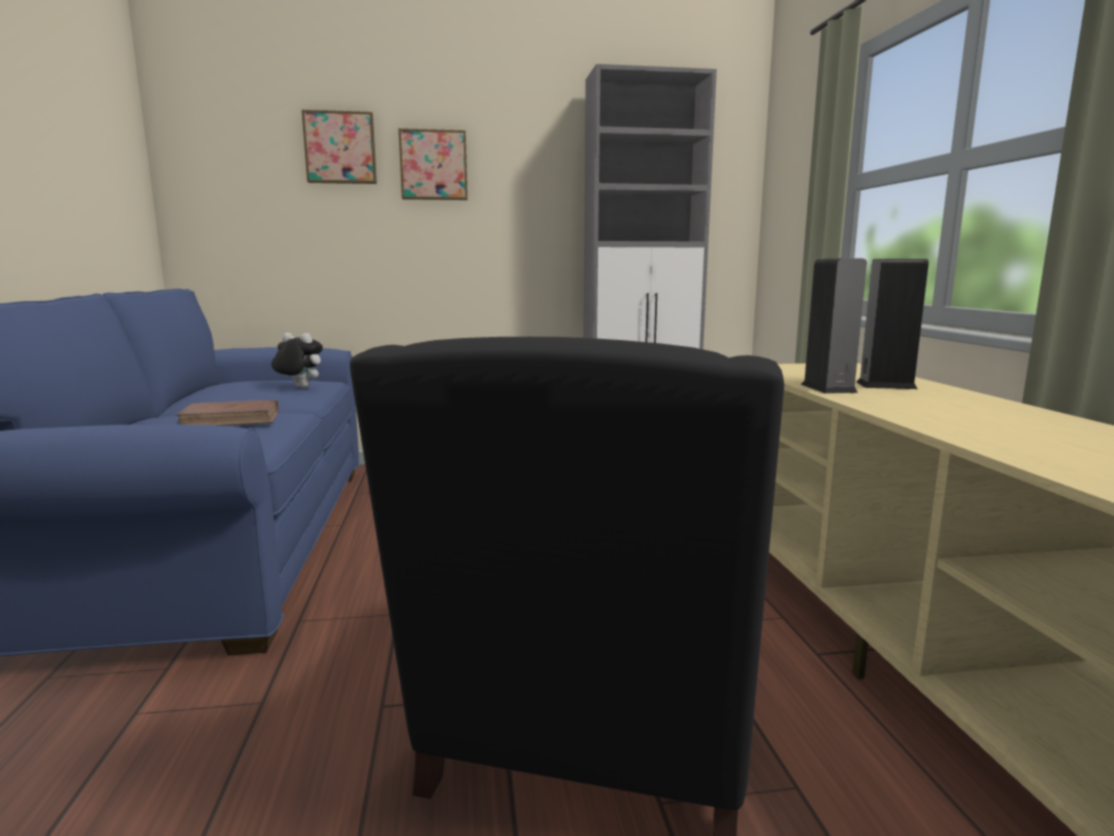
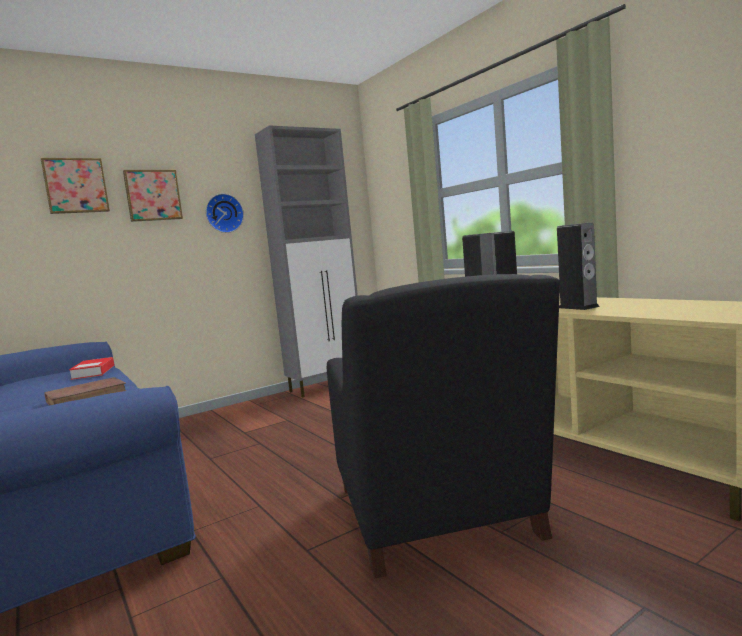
camera: 25 degrees left, 5 degrees down
plush toy [271,333,323,388] -> book [69,357,114,380]
none -> wall clock [206,194,244,233]
none -> speaker [557,222,600,310]

